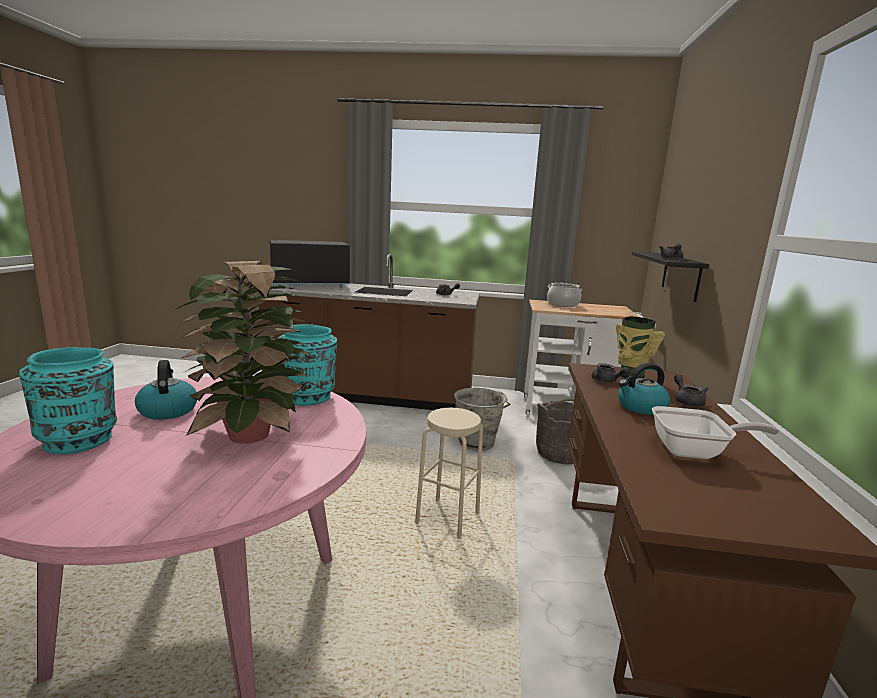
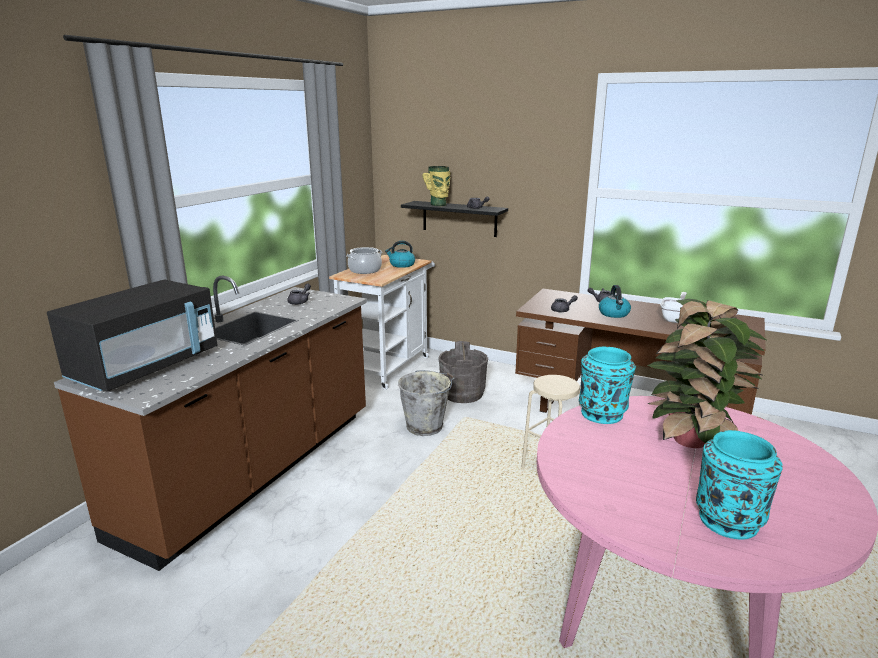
camera: 70 degrees left, 5 degrees up
kettle [135,360,197,420] -> kettle moved to [385,241,415,268]
black microwave [270,240,350,287] -> black microwave turned 150 degrees counterclockwise [47,279,217,391]
vase [616,316,665,379] -> vase moved to [422,166,451,206]

